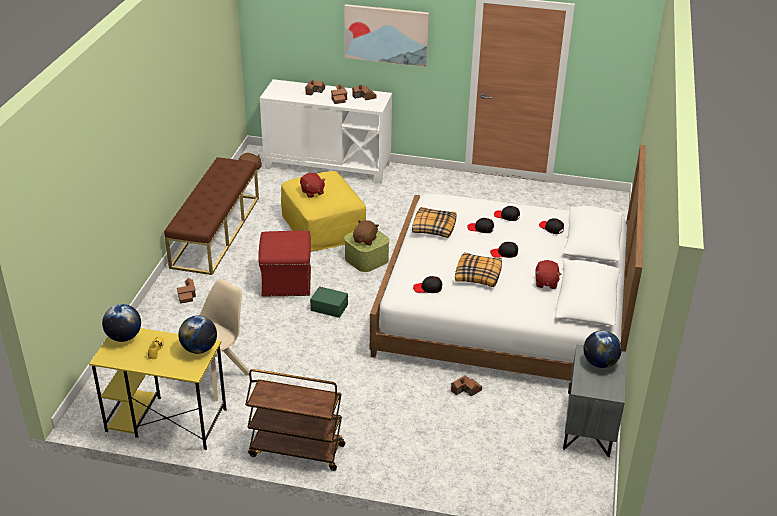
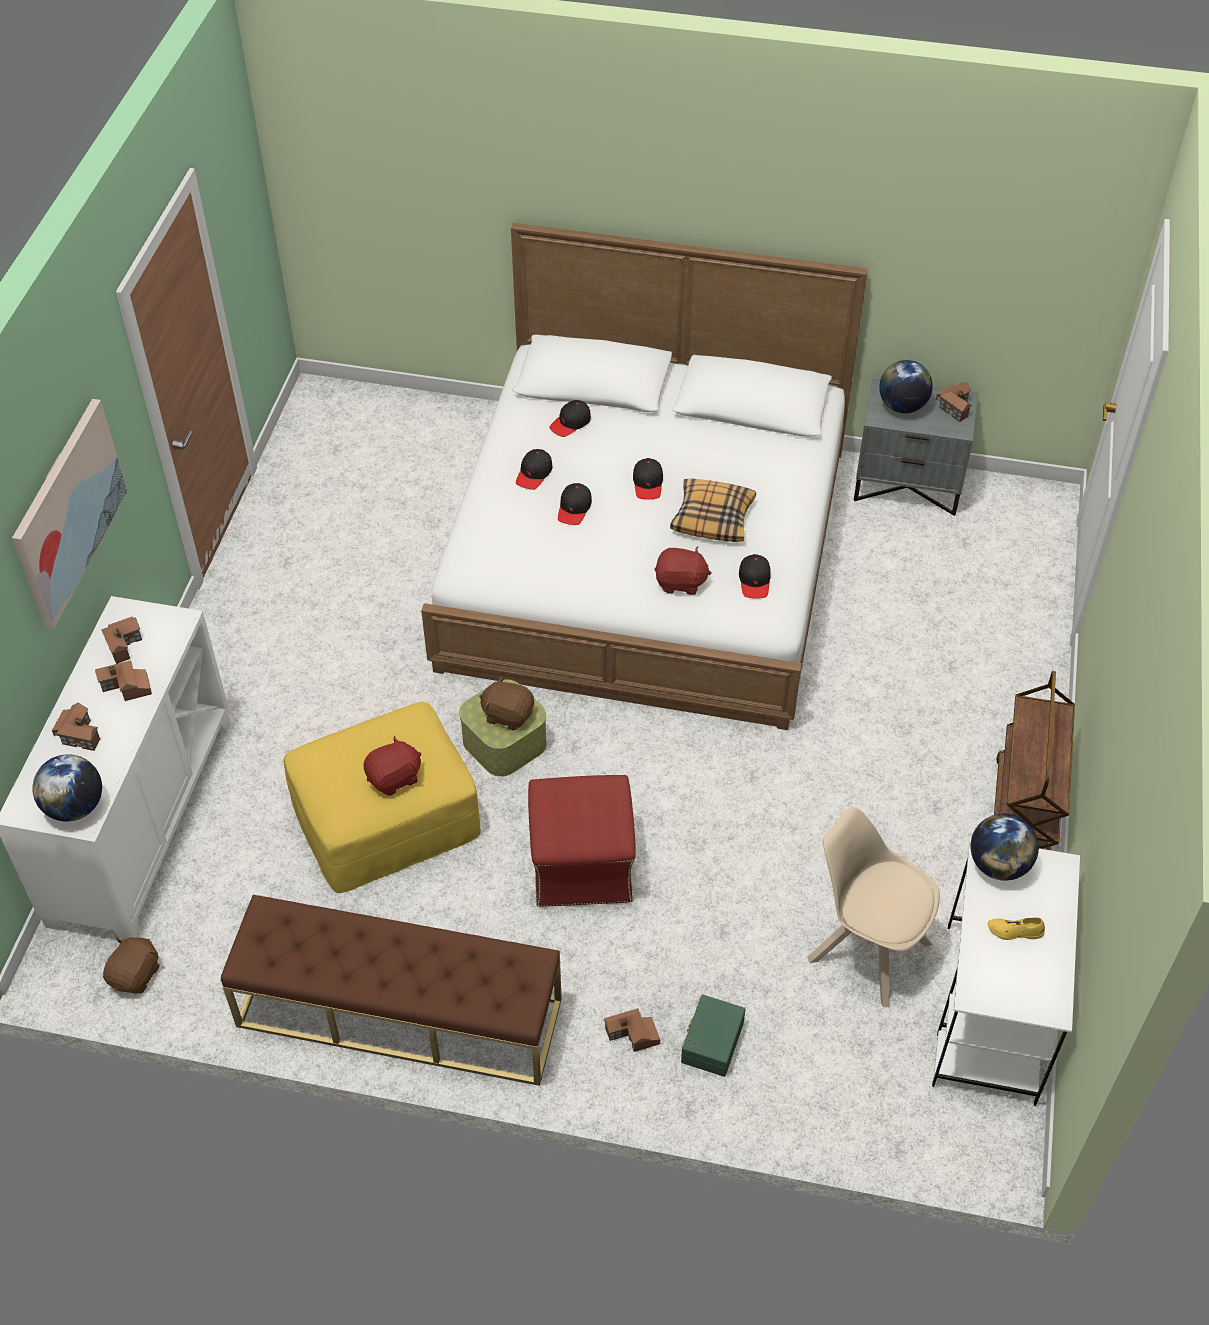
camera: 90 degrees left, 15 degrees up
yellow desk [89,328,227,450] -> white desk [932,837,1080,1106]
globe [102,304,141,342] -> globe moved to [32,754,102,821]
green storage box [310,286,348,318] -> green storage box moved to [681,995,745,1077]
pillow [412,207,457,238] -> none
toy house [451,375,482,396] -> toy house moved to [936,382,972,422]
red plush toy [535,260,562,289] -> red plush toy moved to [654,546,711,595]

